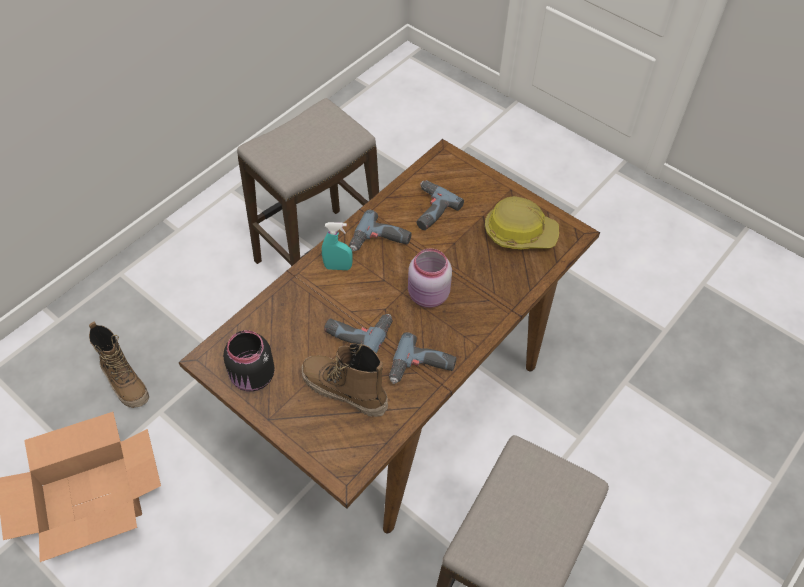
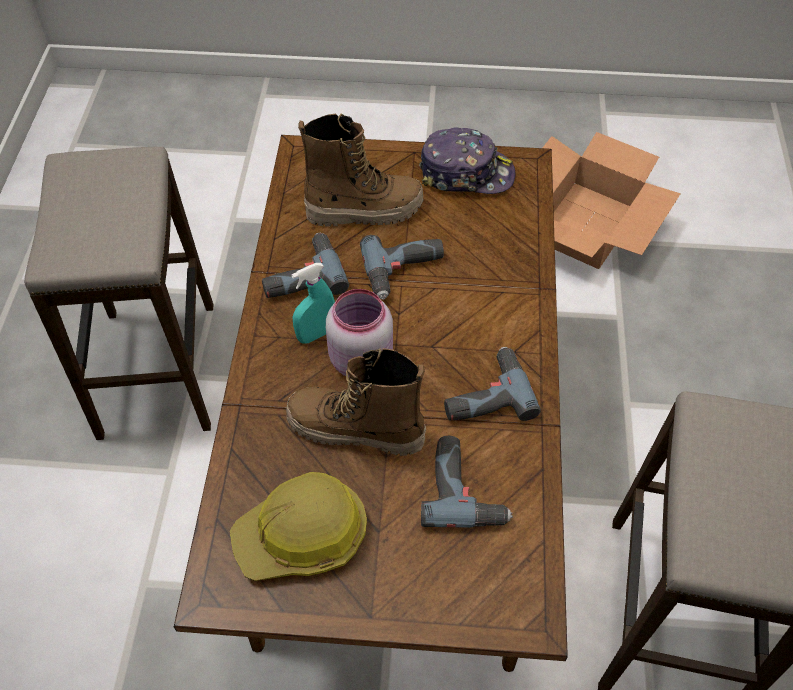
camera: 145 degrees right, 0 degrees up
boot [89,321,149,408] -> boot moved to [286,348,426,456]
black jar [223,330,275,392] -> cap [419,127,516,194]
turquoise spray bottle [322,222,353,270] -> turquoise spray bottle moved to [291,263,335,344]

